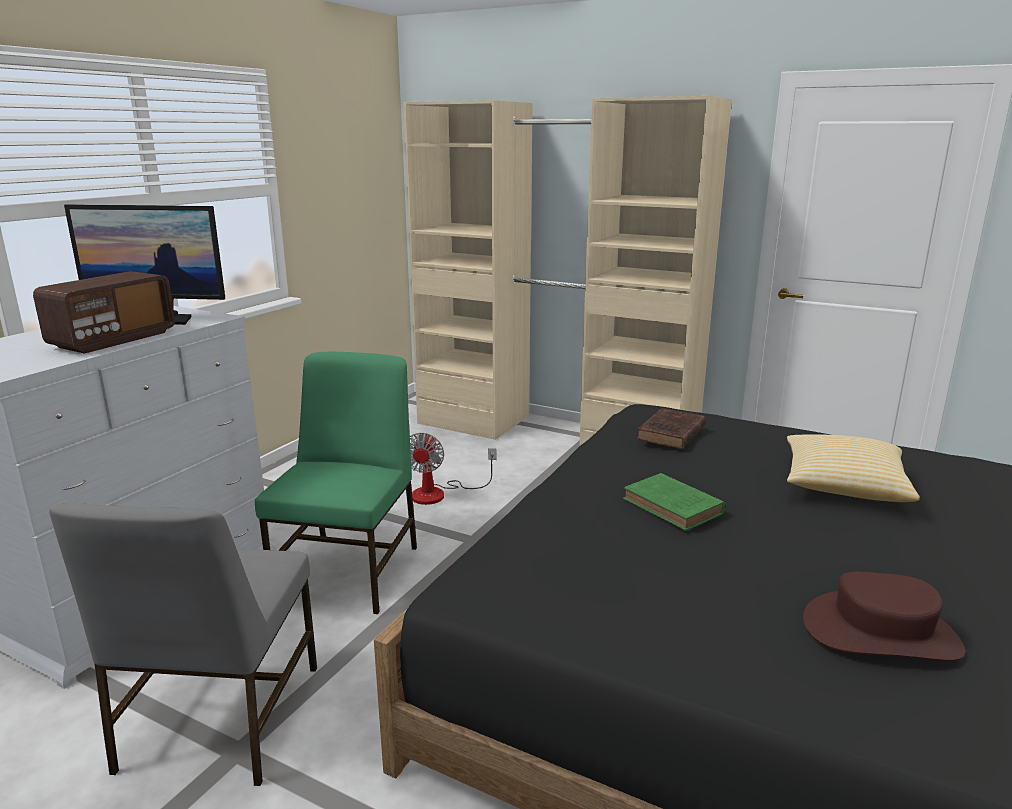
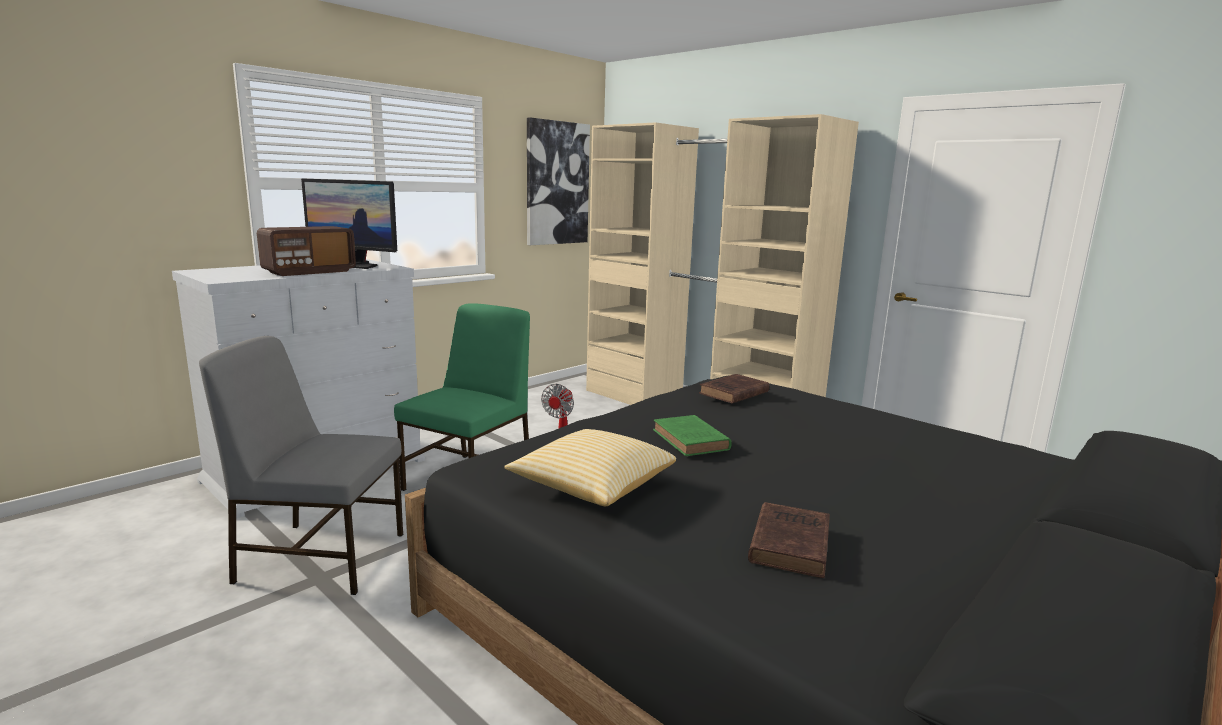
camera: 15 degrees right, 5 degrees down
grey chair [49,503,317,786] -> grey chair turned 75 degrees clockwise [199,336,403,595]
pillow [787,434,920,502] -> pillow moved to [504,429,676,506]
brown hat [803,572,965,661] -> brown book [748,502,830,578]
none -> picture [527,117,590,245]

